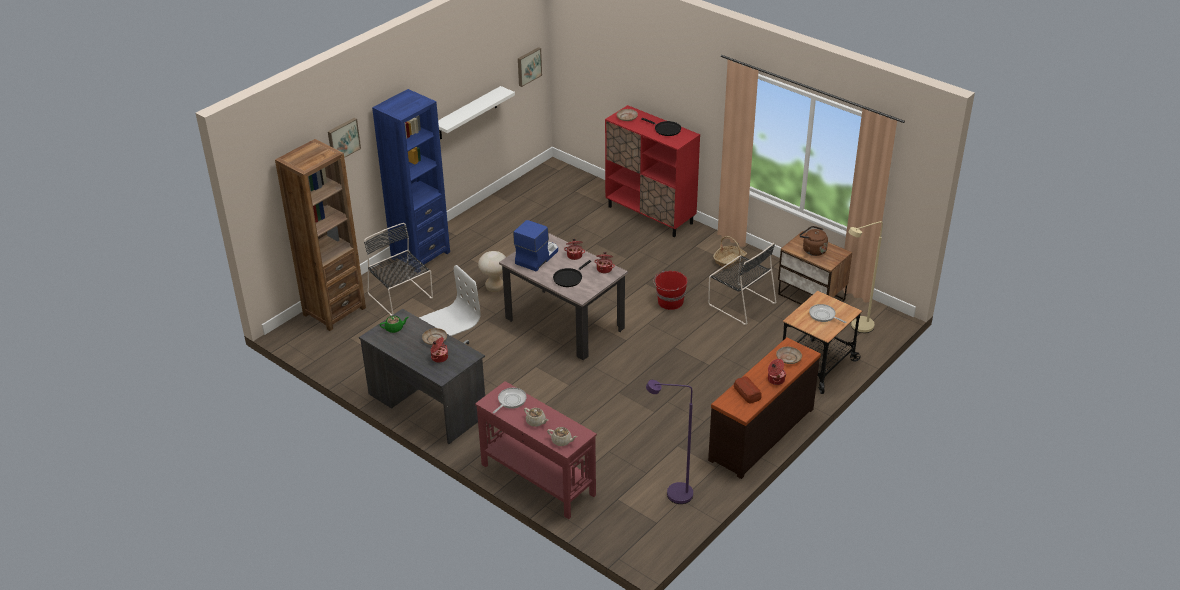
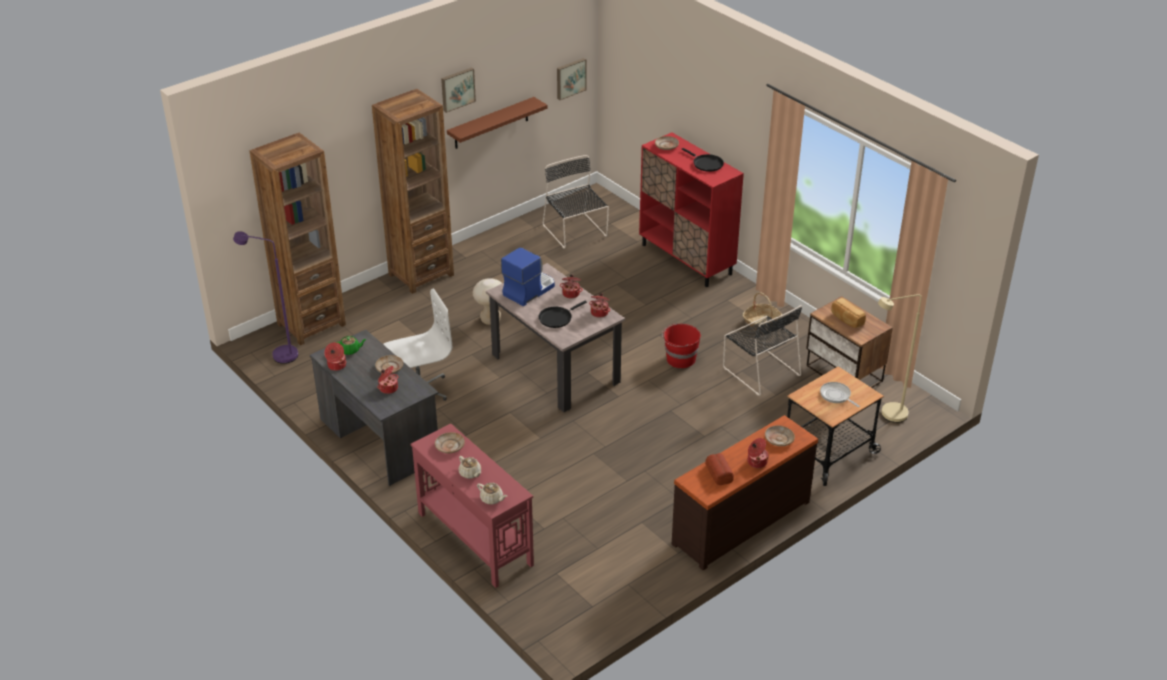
camera: 10 degrees right, 0 degrees up
picture [328,118,361,158] -> picture moved to [441,68,476,113]
black chair [364,223,433,316] -> black chair moved to [543,155,609,249]
blue bookcase [372,89,450,273] -> brown bookcase [372,89,454,294]
white shelf [438,86,515,139] -> brown shelf [447,97,548,149]
frying pan [493,388,527,414] -> beige plate [435,432,465,453]
purple floor lamp [646,380,693,504] -> purple floor lamp moved to [233,231,298,364]
brown kettle [799,226,828,256] -> bread [831,297,866,328]
none -> cooking pot [324,342,346,371]

